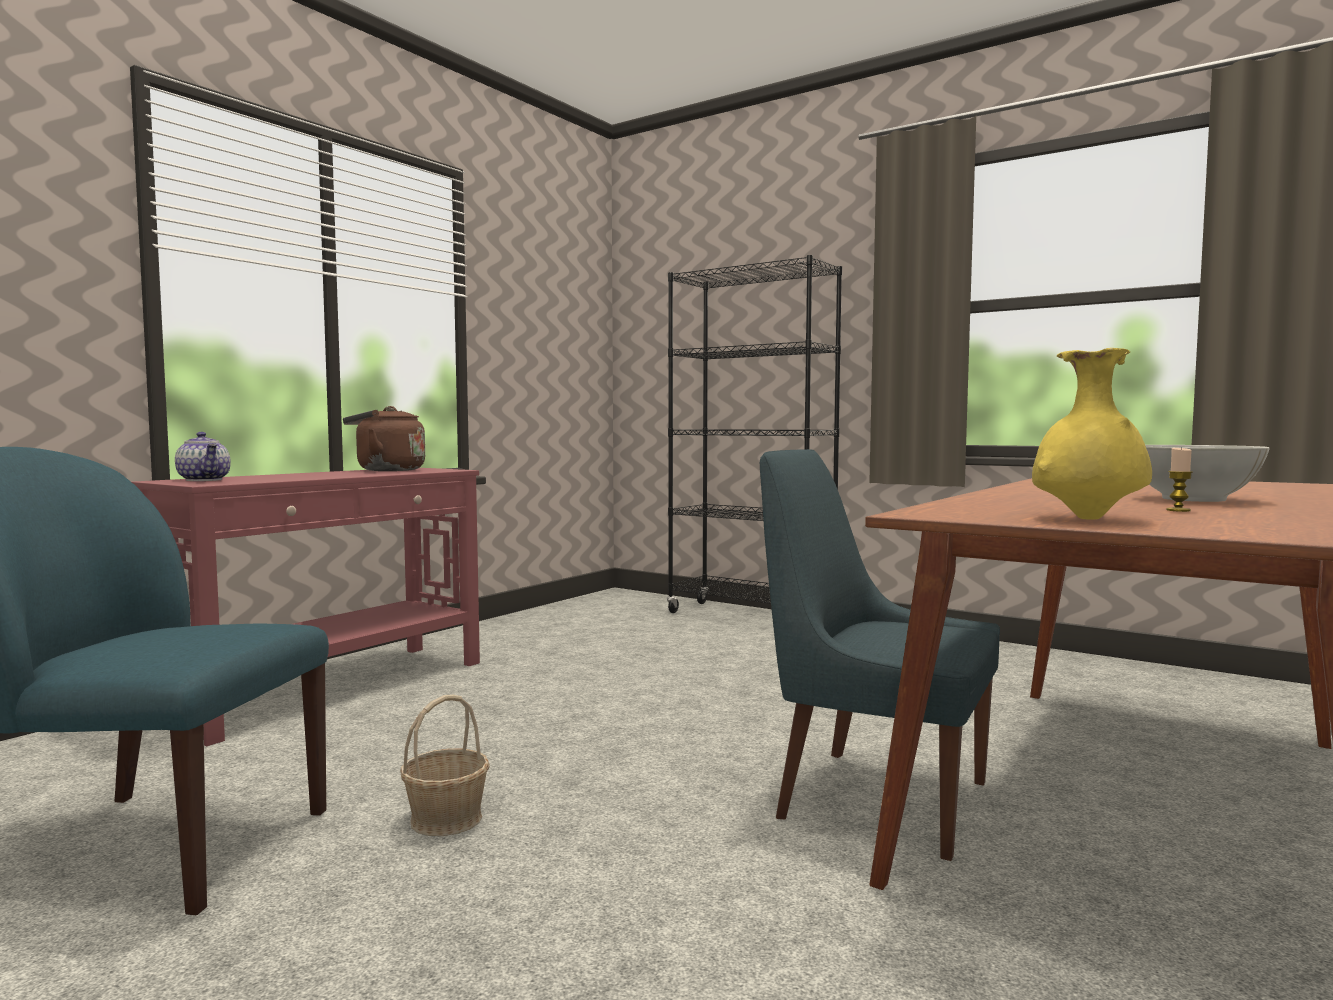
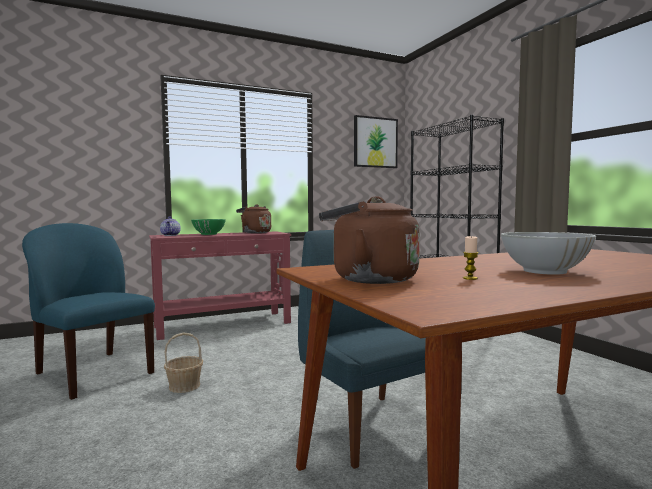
camera: 30 degrees right, 0 degrees up
yellow vase [1032,348,1152,519] -> brown kettle [319,196,420,284]
none -> green bowl [191,219,226,235]
none -> picture [354,115,398,168]

